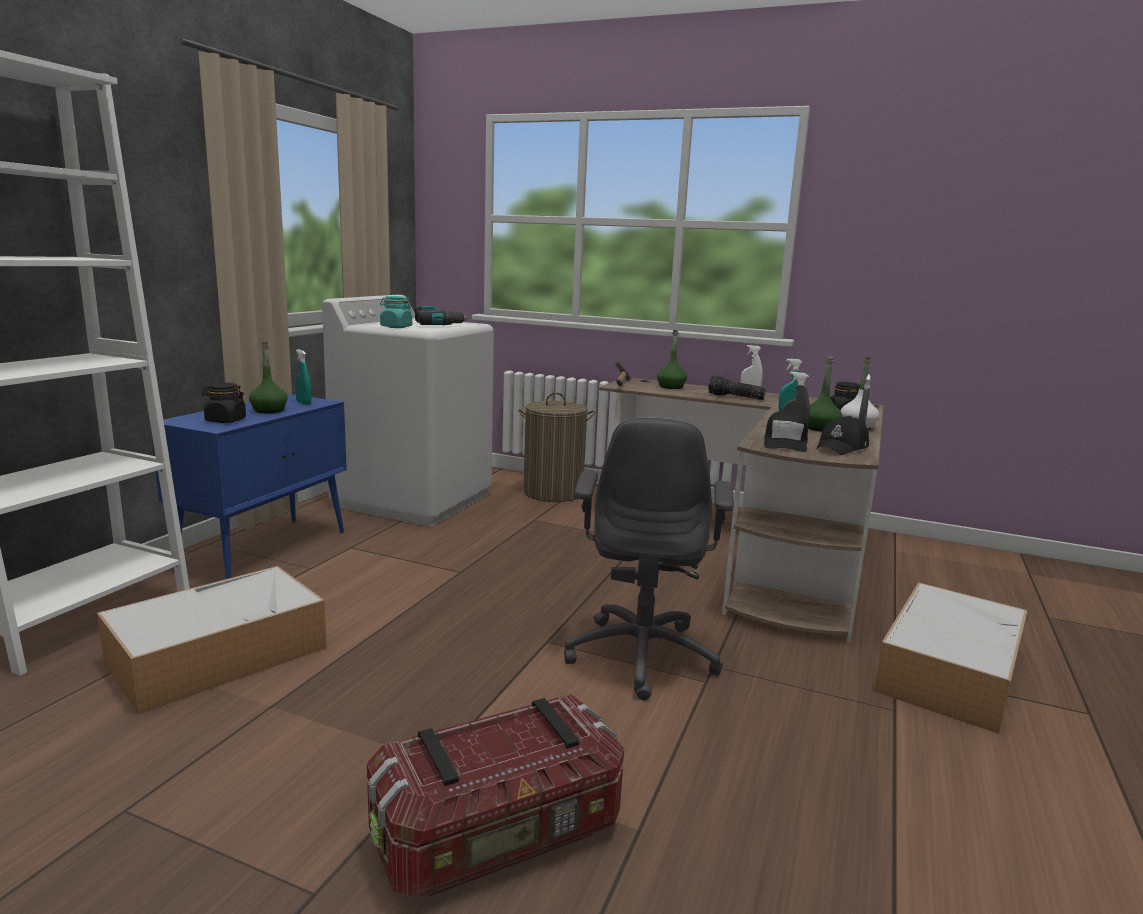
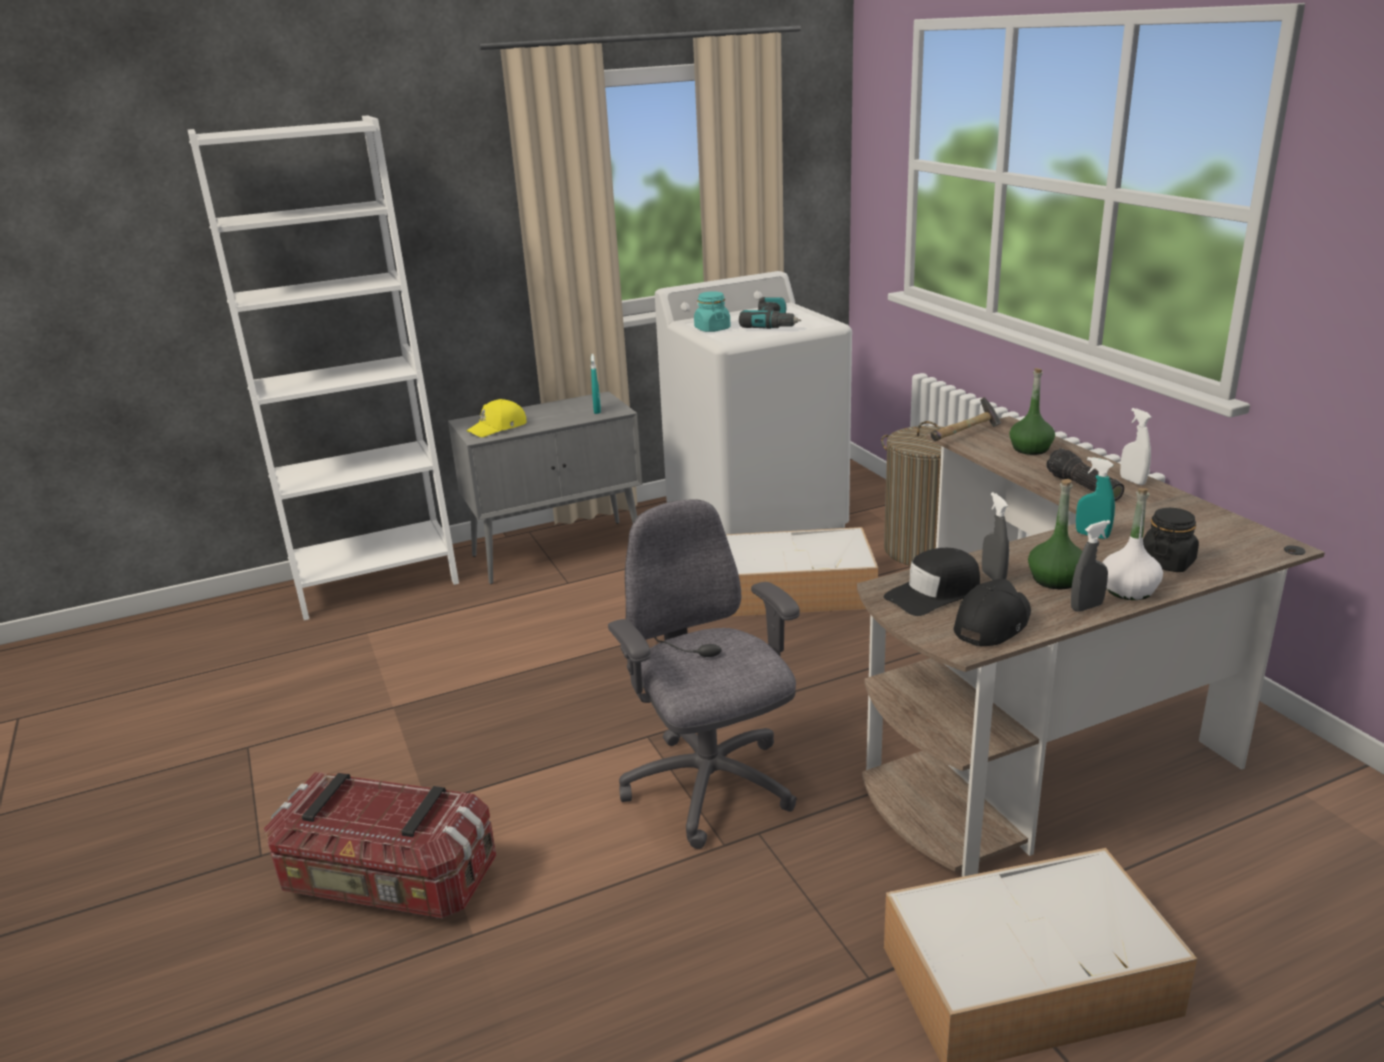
camera: 45 degrees right, 10 degrees up
storage box [97,566,327,714] -> storage box moved to [726,527,878,616]
blue cabinet [151,394,347,579] -> grey cabinet [448,391,643,584]
black jar [202,382,246,423] -> yellow cap [466,399,526,437]
green bottle [249,342,288,413] -> none
grey office chair [564,417,734,700] -> grey office chair turned 105 degrees clockwise [608,499,800,849]
black cap [816,416,869,455] -> black cap turned 135 degrees clockwise [954,579,1031,646]

